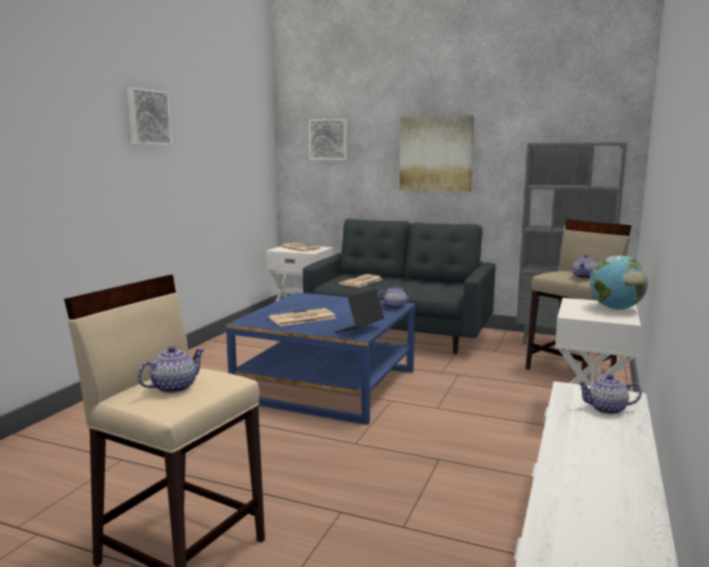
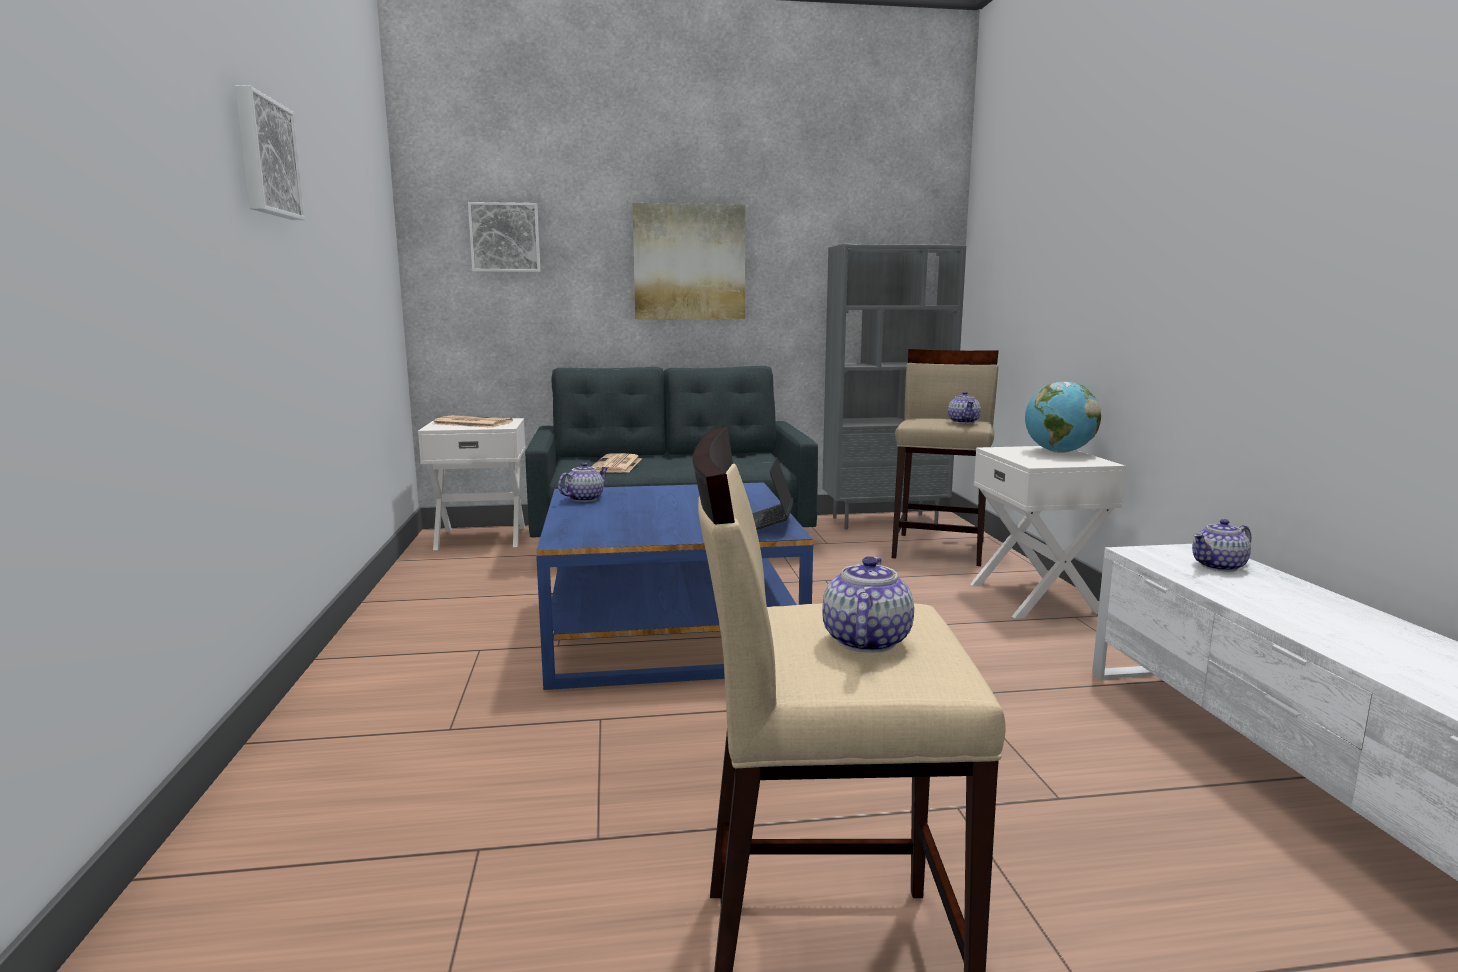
camera: 30 degrees left, 0 degrees up
newspaper [269,308,336,326] -> none
teapot [378,285,412,309] -> teapot moved to [558,462,608,502]

